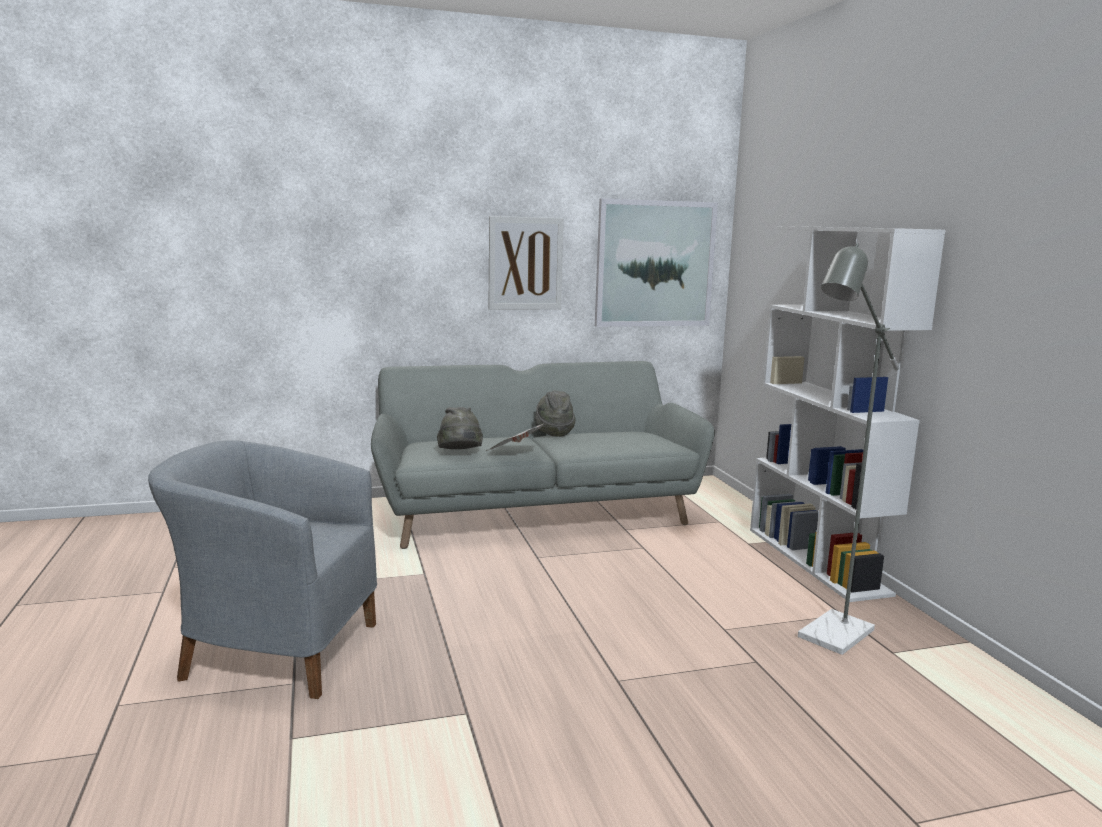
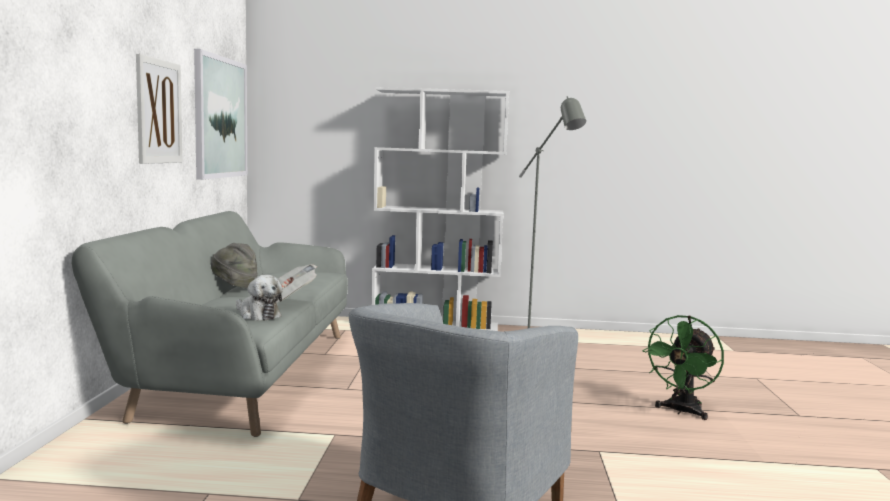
camera: 70 degrees left, 5 degrees down
grey hat [437,407,483,449] -> plush toy [236,275,283,321]
none -> green fan [643,315,724,420]

